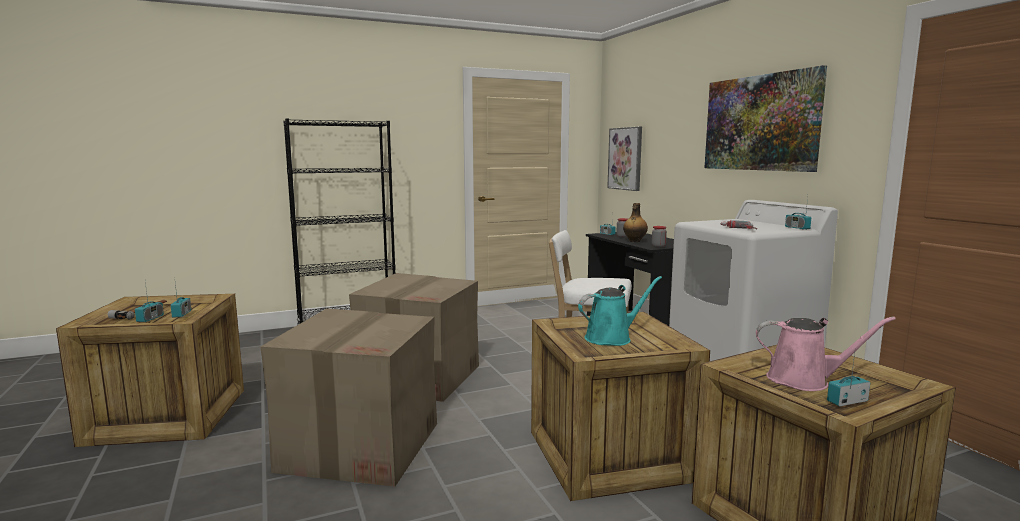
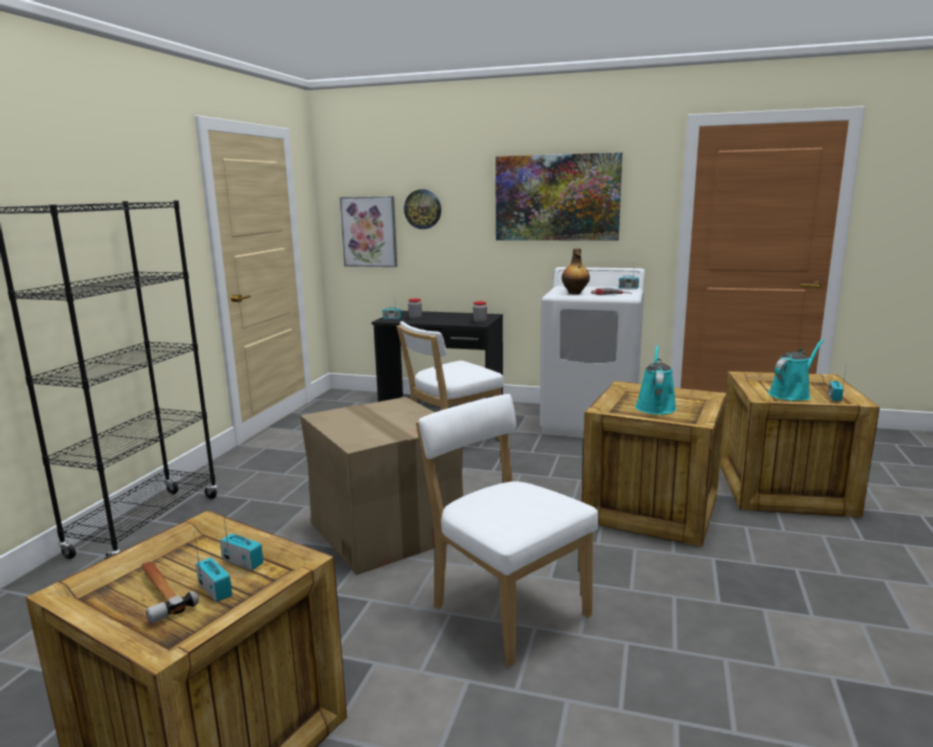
camera: 50 degrees left, 5 degrees up
cardboard box [260,308,437,487] -> white chair [416,394,599,667]
bottle [623,203,648,242] -> bottle moved to [562,248,590,294]
pink watering can [756,317,896,391] -> turquoise watering can [768,339,824,401]
none -> wall clock [404,189,441,229]

